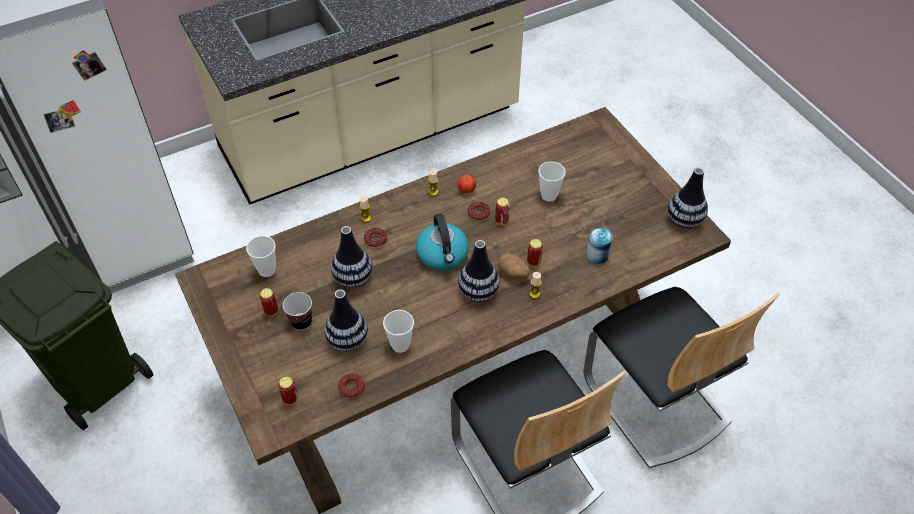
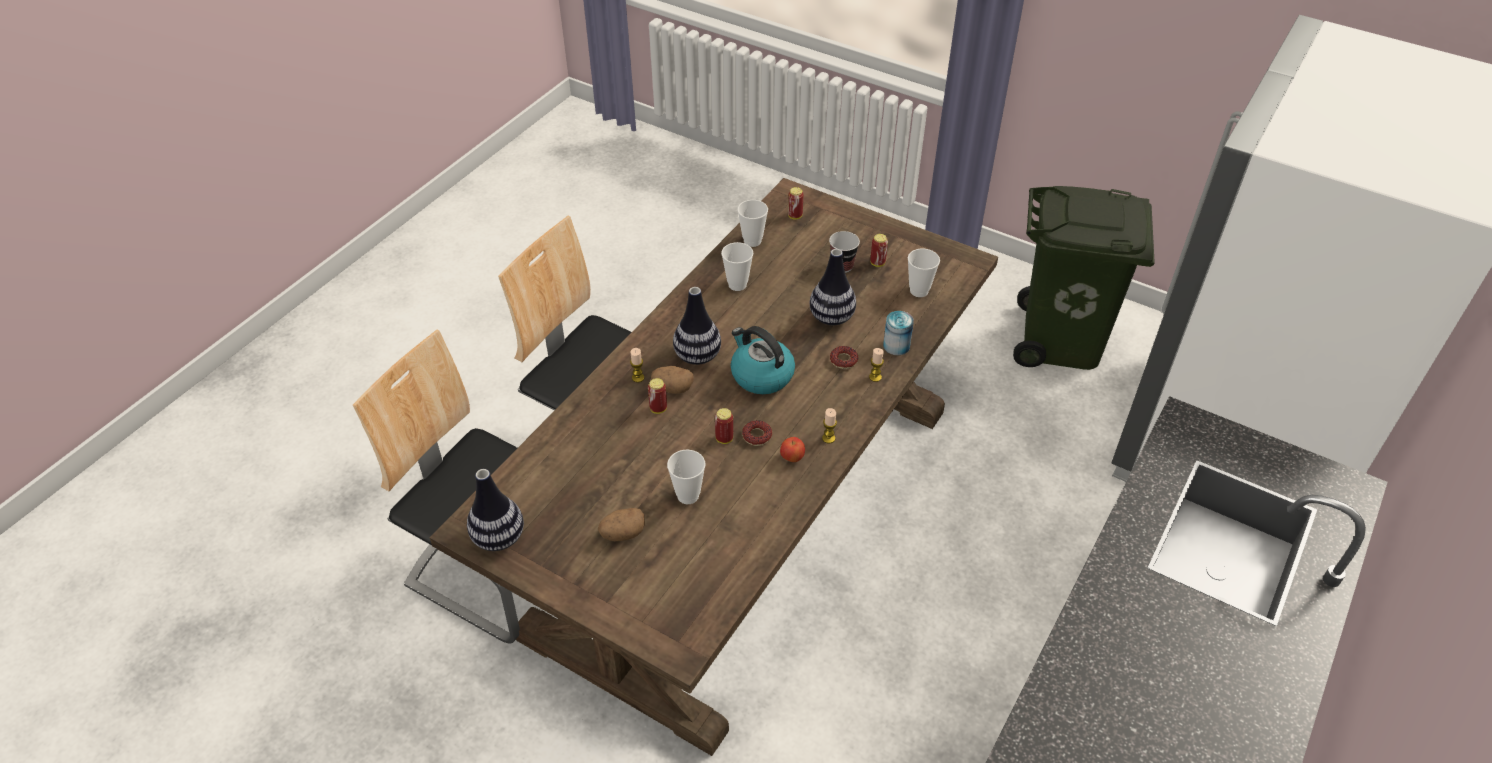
camera: 150 degrees right, 5 degrees down
vase [324,289,368,352] -> none
donut [338,374,365,398] -> cup [737,200,768,247]
can [586,227,613,264] -> can moved to [883,311,914,355]
none -> potato [598,508,645,541]

